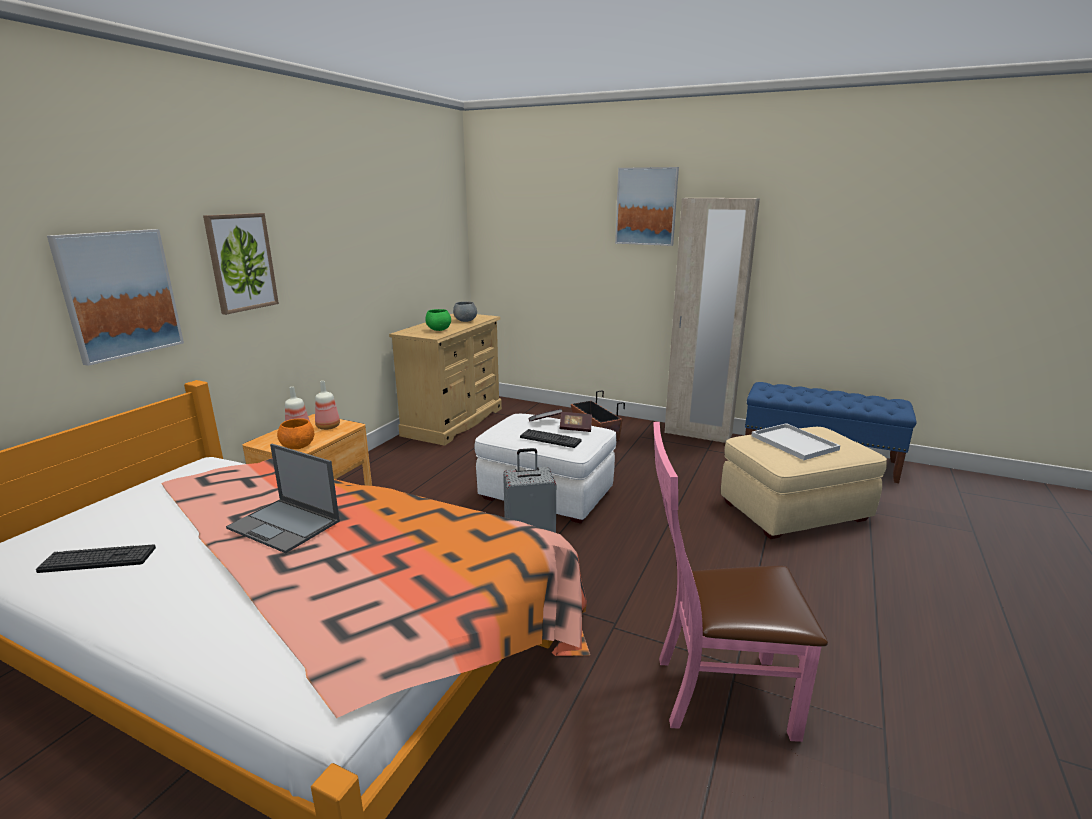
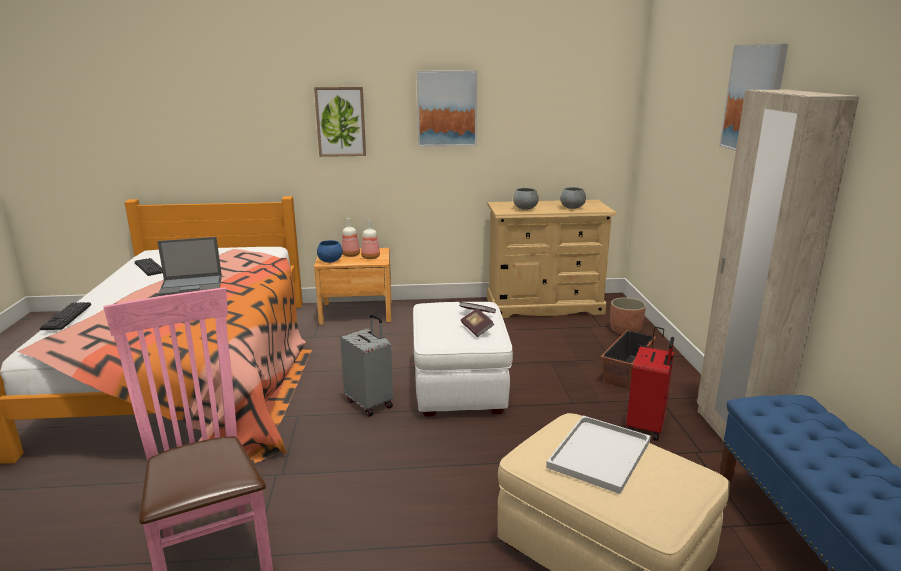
camera: 60 degrees right, 0 degrees up
picture [47,229,184,366] -> picture moved to [417,70,477,147]
laptop [226,444,340,553] -> laptop turned 105 degrees counterclockwise [157,237,222,296]
orange bowl [277,418,314,449] -> blue bowl [317,240,343,263]
green bowl [425,309,451,331] -> grey bowl [513,188,539,210]
keyboard [520,429,582,448] -> keyboard moved to [40,302,91,330]
none -> planter [610,298,646,334]
none -> red suitcase [626,337,674,441]

